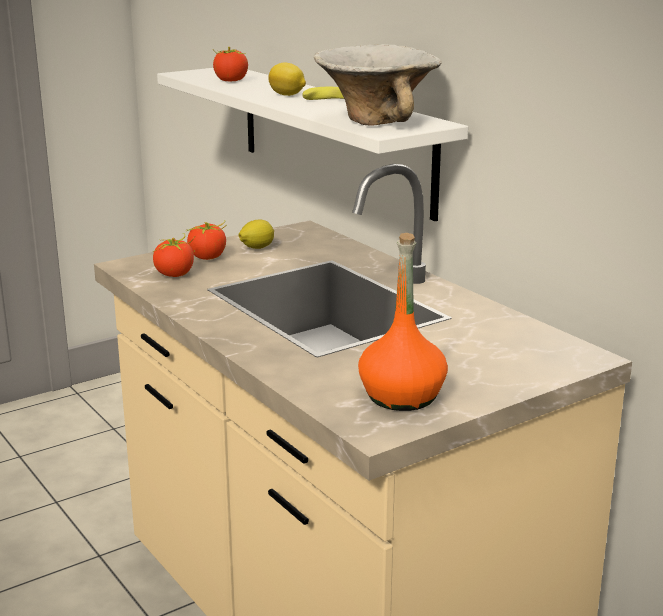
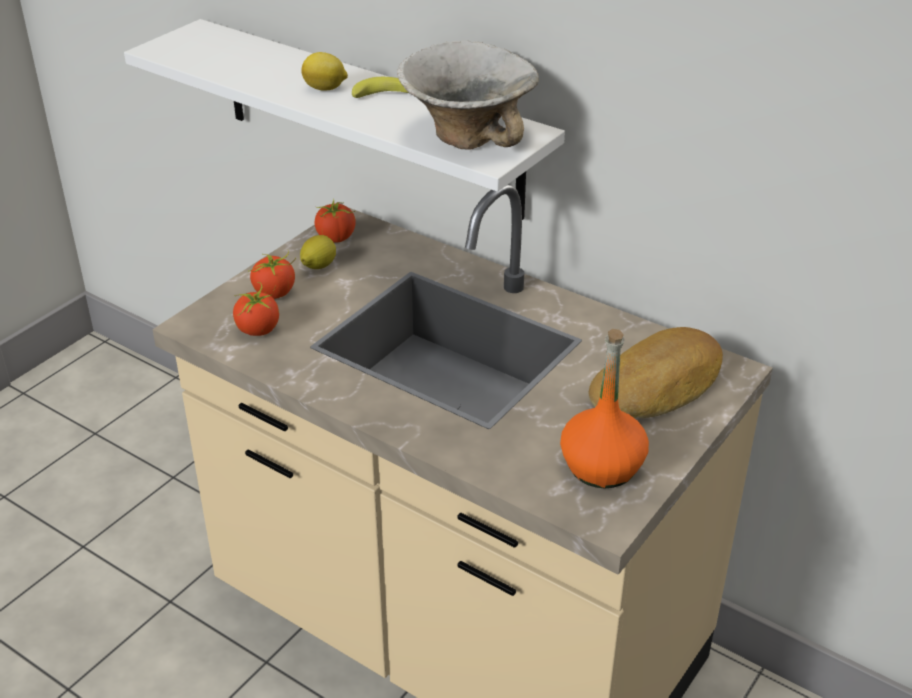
camera: 20 degrees left, 15 degrees up
tomato [213,47,248,81] -> tomato moved to [315,199,356,243]
none -> bread [589,327,723,418]

